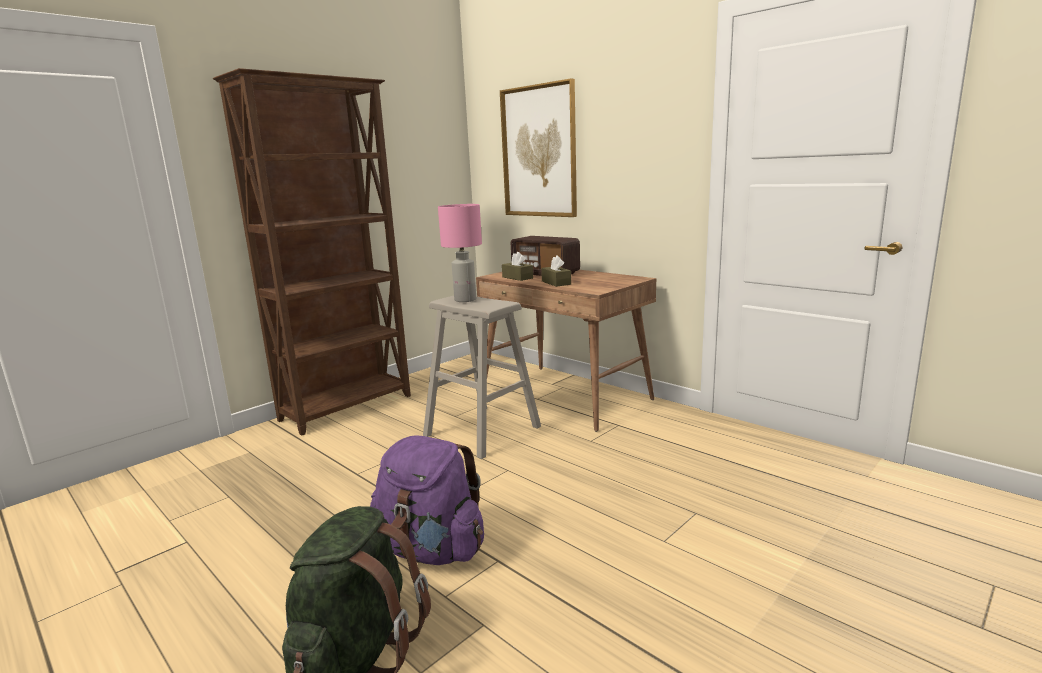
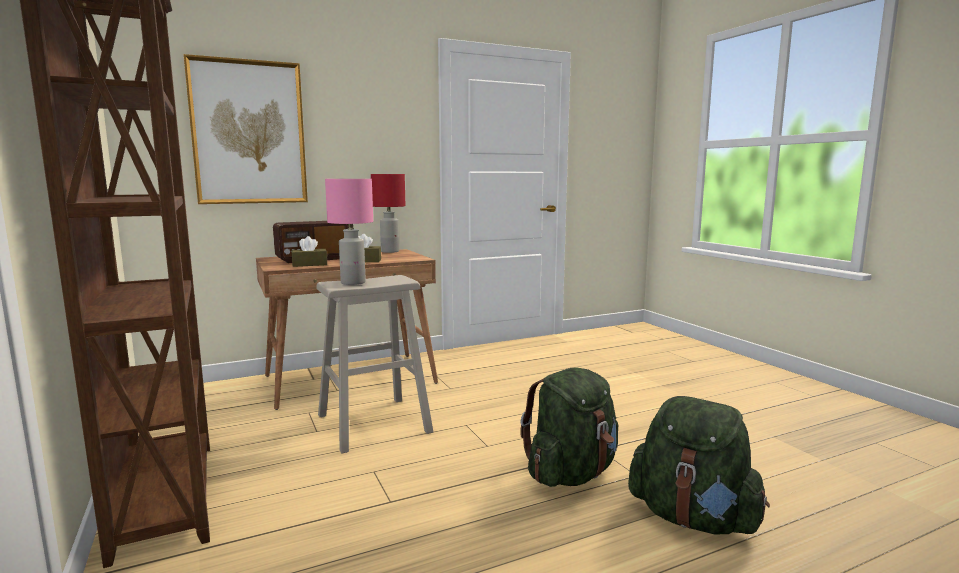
camera: 70 degrees left, 5 degrees down
purple backpack [370,435,484,565] -> green backpack [520,367,618,487]
none -> red table lamp [371,174,406,253]

